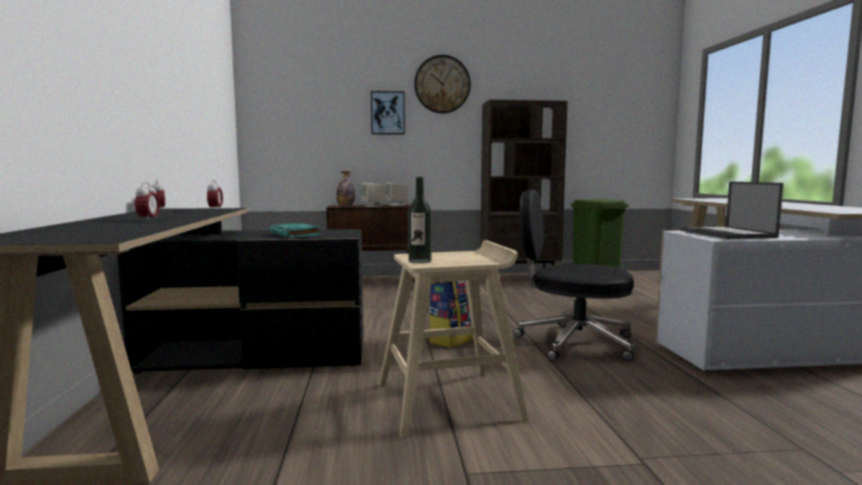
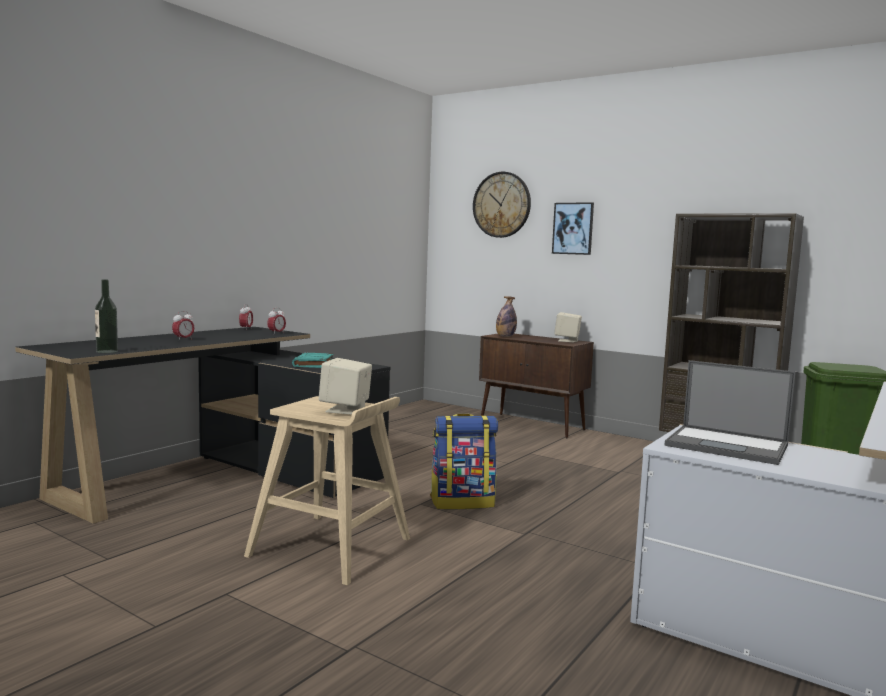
camera: 40 degrees right, 0 degrees up
beige speaker [361,183,385,207] -> beige speaker moved to [319,358,372,415]
bottle [408,177,431,264] -> bottle moved to [95,280,118,353]
wall clock [414,55,471,113] -> wall clock moved to [473,172,531,238]
black office chair [513,190,635,361] -> none
laptop [680,182,783,239] -> laptop turned 90 degrees counterclockwise [665,360,796,465]

